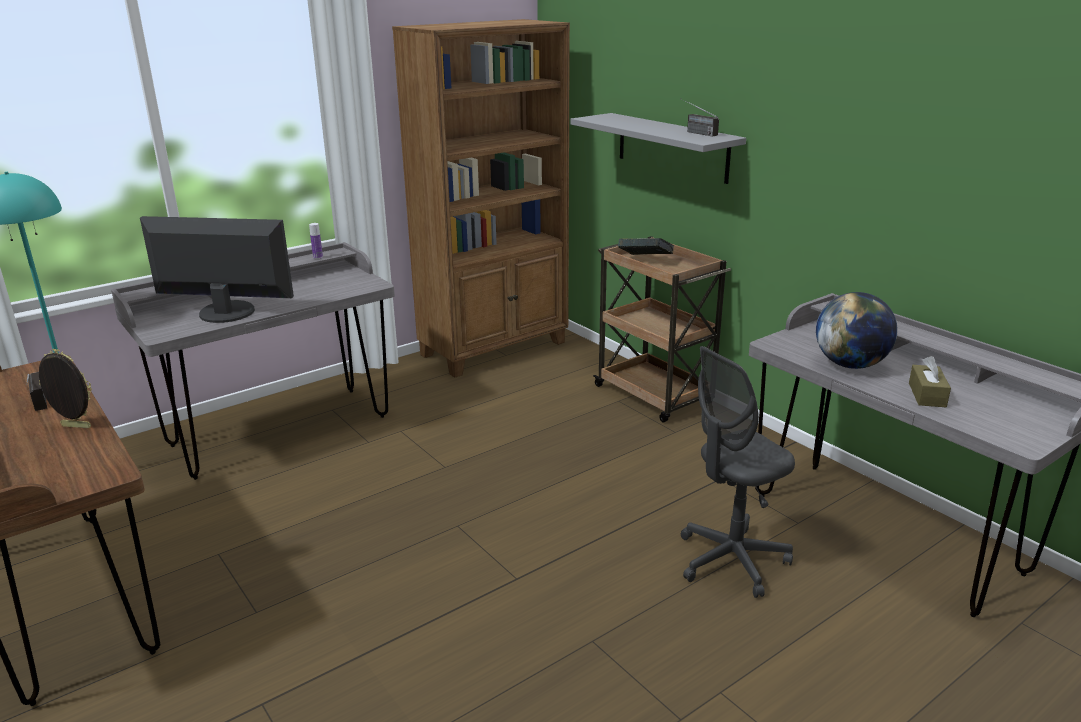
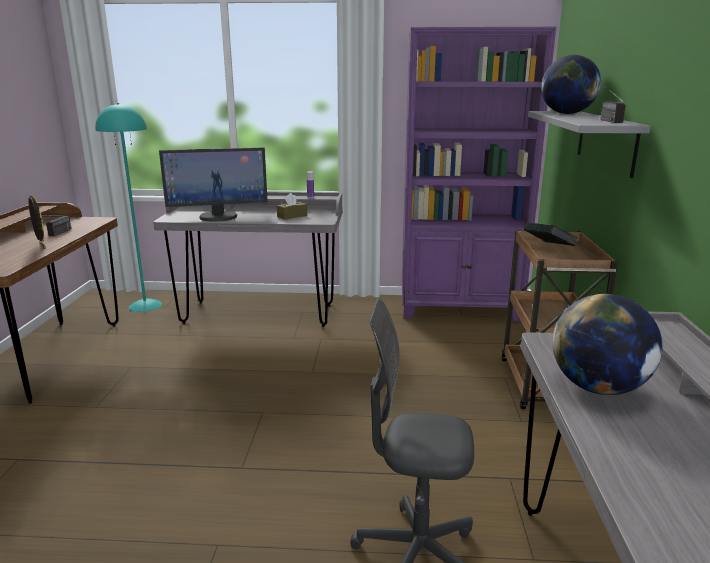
camera: 40 degrees right, 5 degrees down
monitor [140,216,294,323] -> monitor turned 120 degrees clockwise [159,147,268,222]
brown bookcase [392,19,570,378] -> purple bookcase [402,27,556,321]
brown tissue box [909,356,951,407] -> brown tissue box moved to [277,193,307,220]
none -> globe [541,55,601,114]

